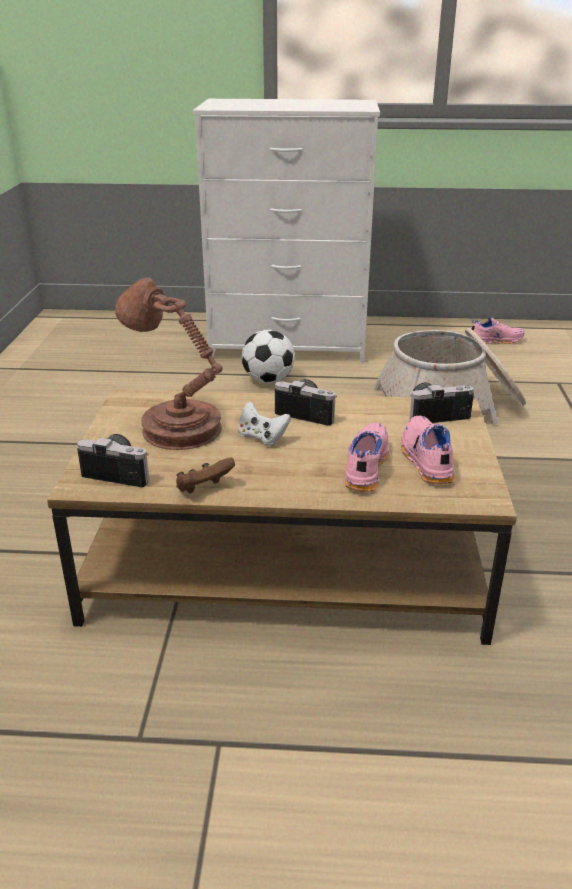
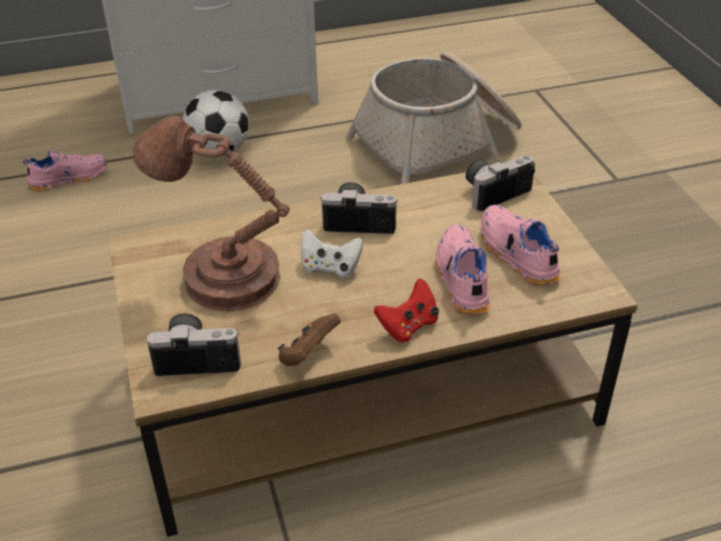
camera: 20 degrees left, 10 degrees up
pink shoe [472,317,525,344] -> pink shoe moved to [23,150,107,192]
none -> red game controller [374,278,439,343]

